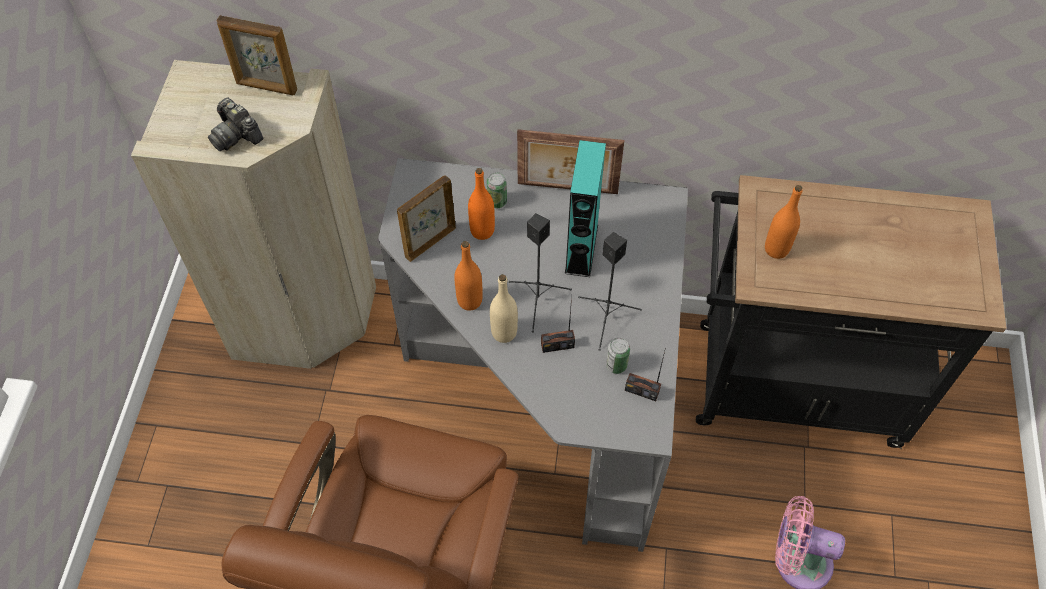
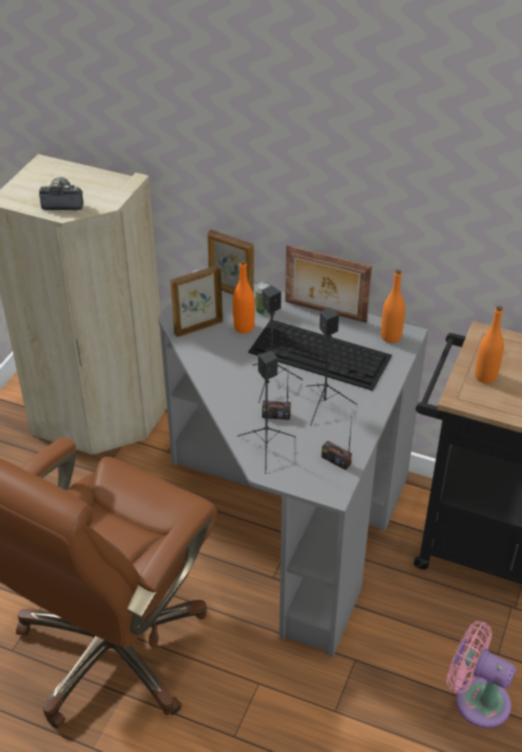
camera: 15 degrees right, 15 degrees down
camera [208,97,263,151] -> camera turned 120 degrees clockwise [39,177,83,210]
picture frame [217,15,297,95] -> picture frame moved to [207,229,254,294]
orange bottle [454,241,483,311] -> orange bottle moved to [381,270,405,343]
beige bottle [490,274,518,343] -> none
turquoise speaker [565,140,606,277] -> keyboard [248,320,392,391]
can [606,338,630,374] -> none
none -> black speaker [237,351,296,474]

